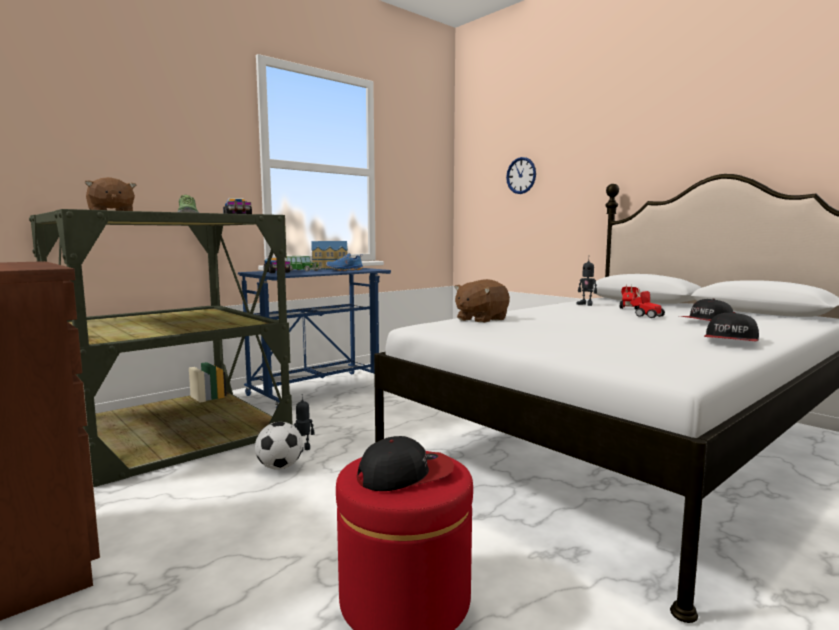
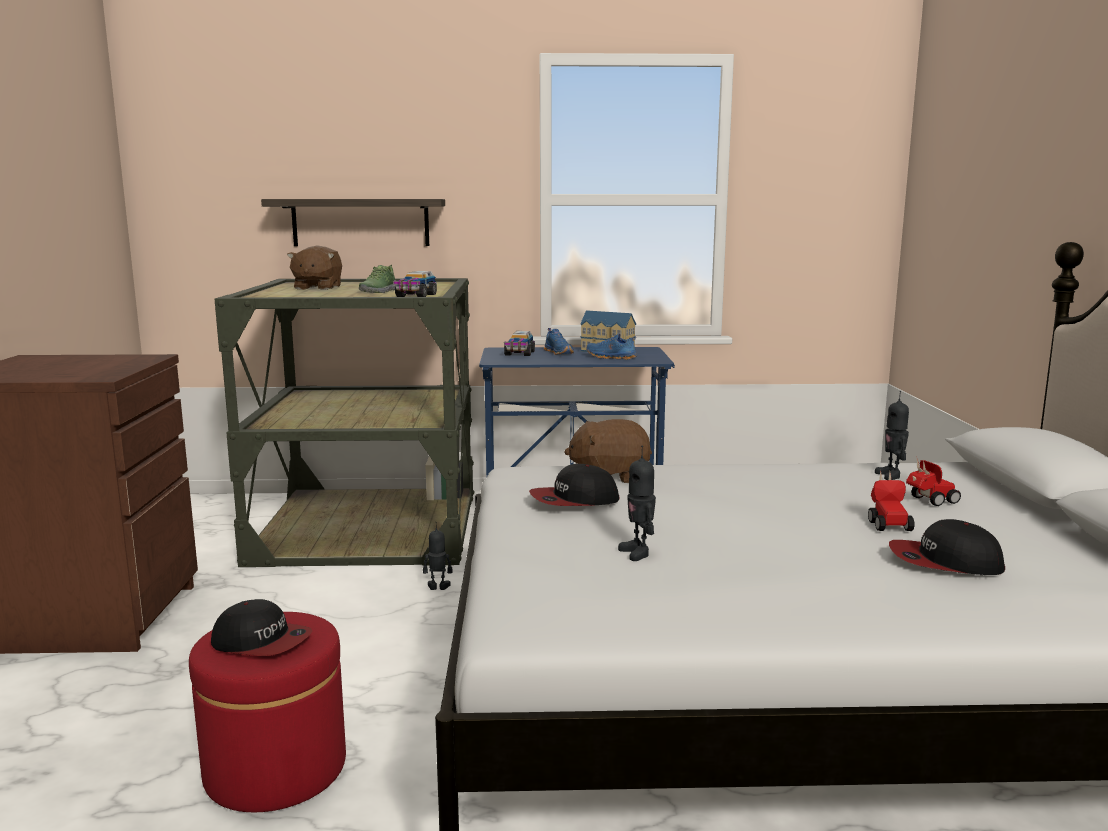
camera: 40 degrees right, 5 degrees up
football [255,422,303,470] -> none
toy car [287,256,321,272] -> blue shoe [544,328,574,355]
wall clock [506,157,536,194] -> none
cap [704,312,759,341] -> cap moved to [529,464,620,506]
none -> shelf [261,199,445,246]
none -> toy robot [618,445,656,561]

